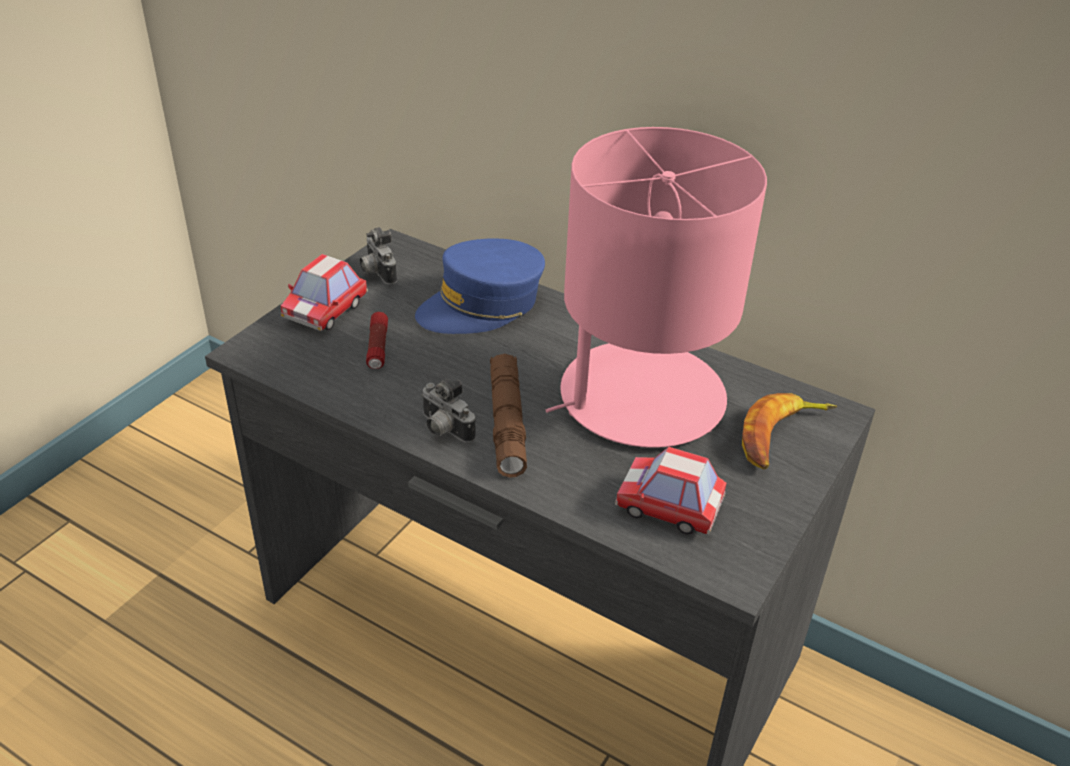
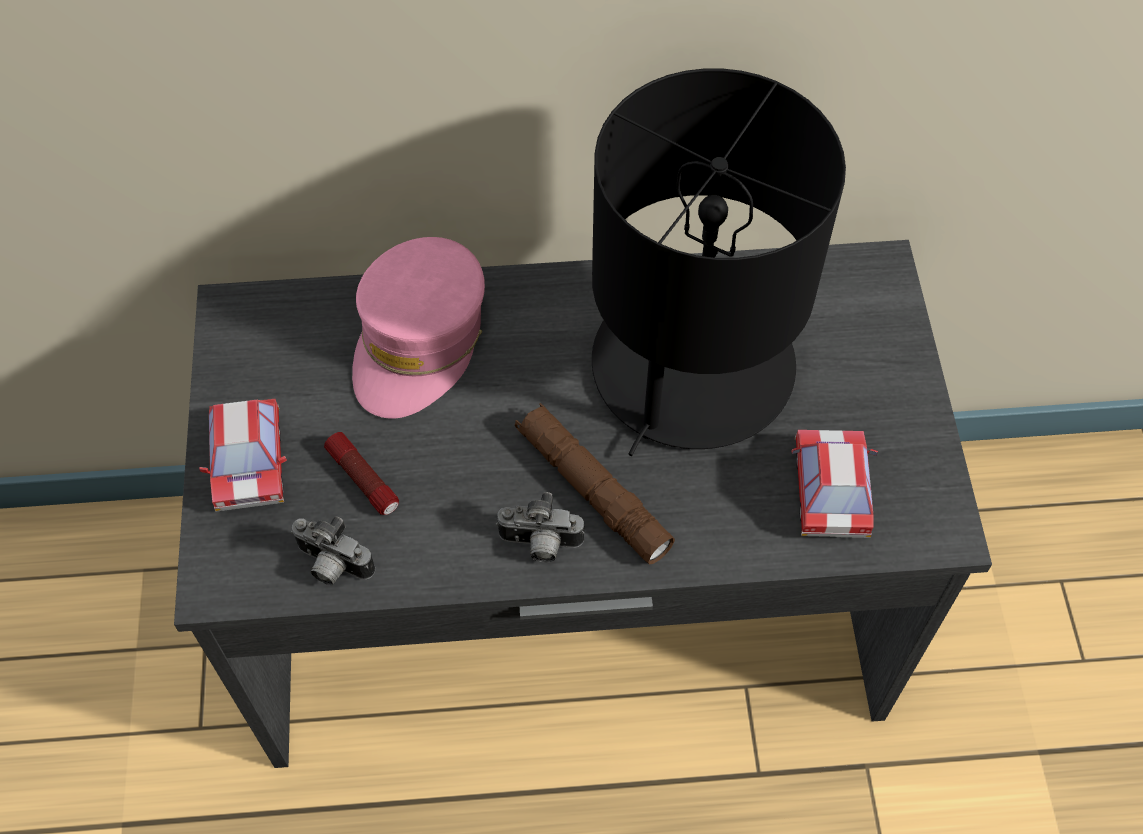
camera: 35 degrees left, 20 degrees up
camera [360,227,397,285] -> camera moved to [291,516,375,585]
blue cap [415,239,545,334] -> pink cap [352,237,485,419]
pink table lamp [546,127,767,448] -> black table lamp [592,69,846,456]
toy car [615,447,726,535] -> toy car turned 105 degrees clockwise [791,430,878,538]
banana [742,393,837,469] -> none

